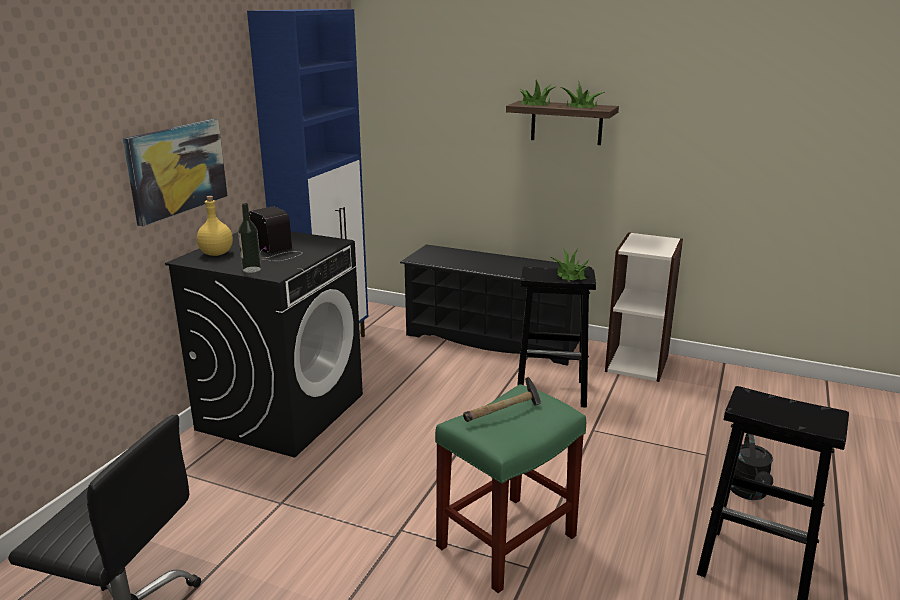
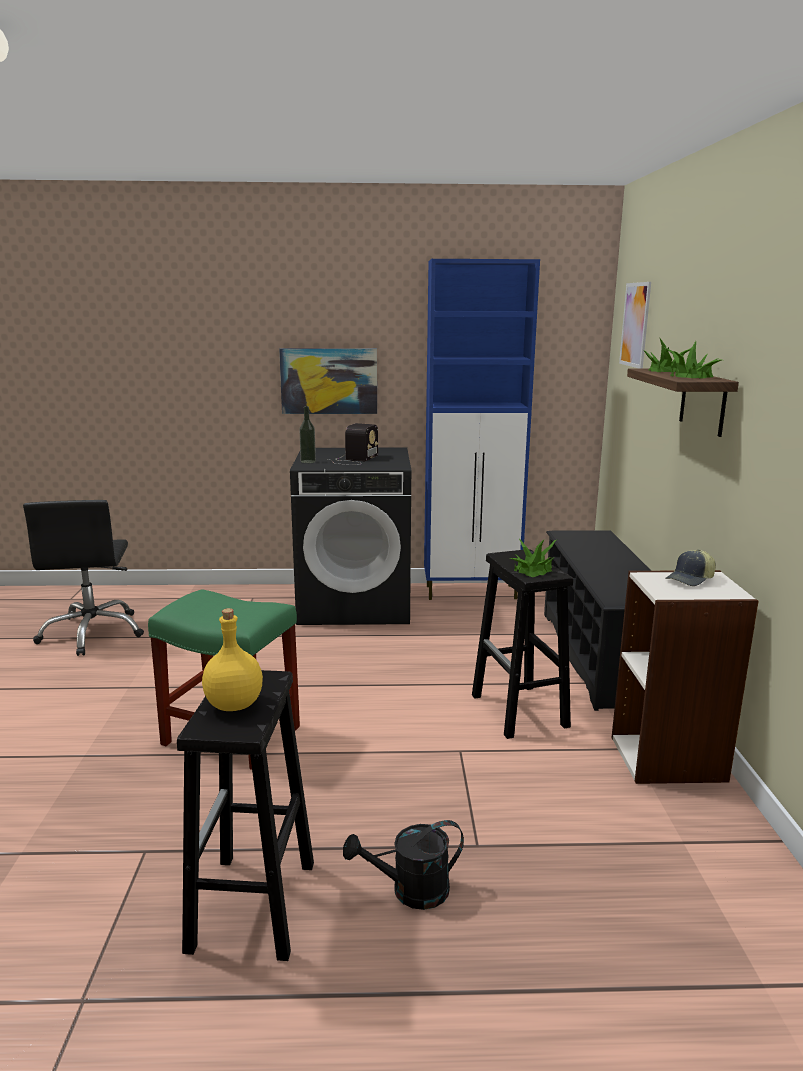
camera: 65 degrees right, 5 degrees down
yellow bottle [197,196,233,256] -> yellow bottle moved to [202,608,263,711]
hammer [463,377,541,422] -> none
none -> picture [619,282,651,368]
none -> cap [665,549,716,586]

